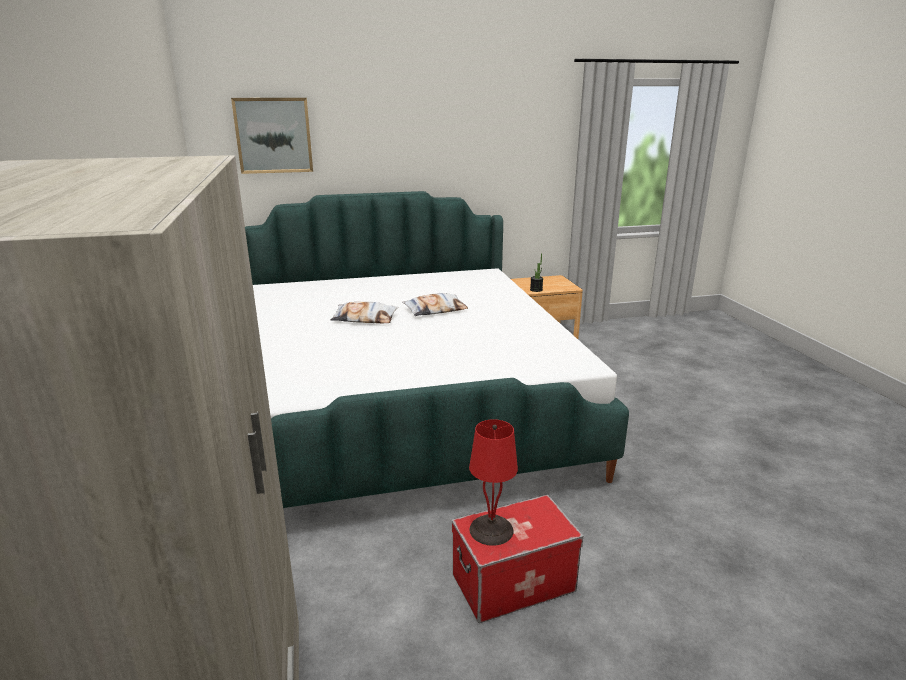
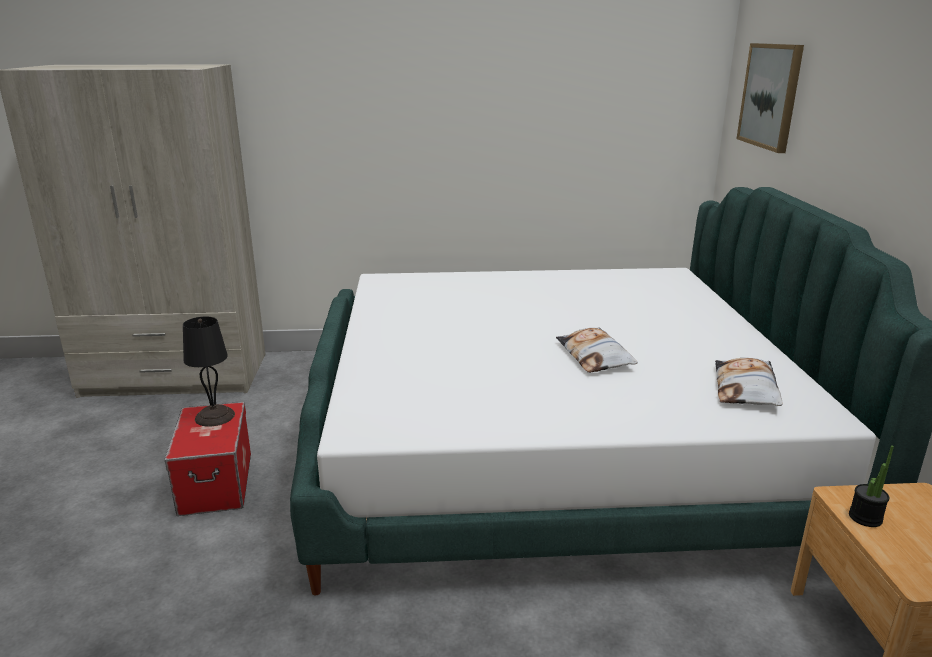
camera: 100 degrees right, 0 degrees up
pillow [331,302,398,323] -> pillow moved to [715,358,783,406]
red table lamp [469,419,518,546] -> black table lamp [183,316,235,427]

